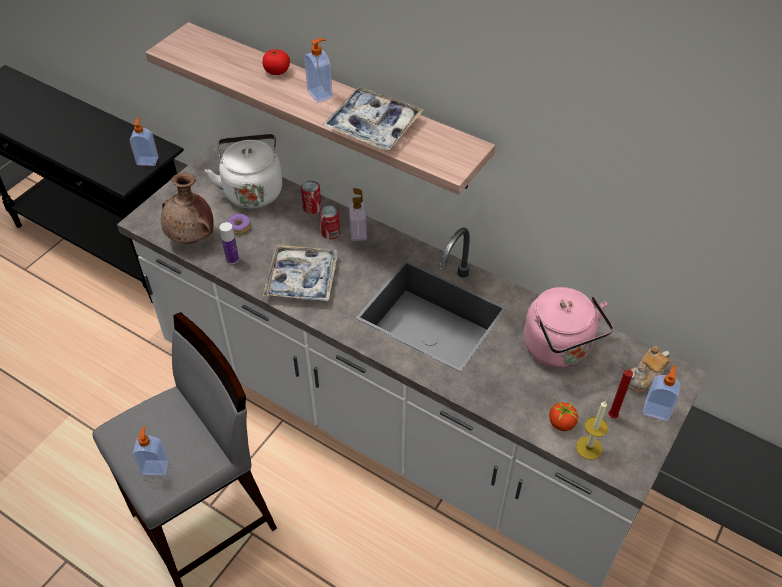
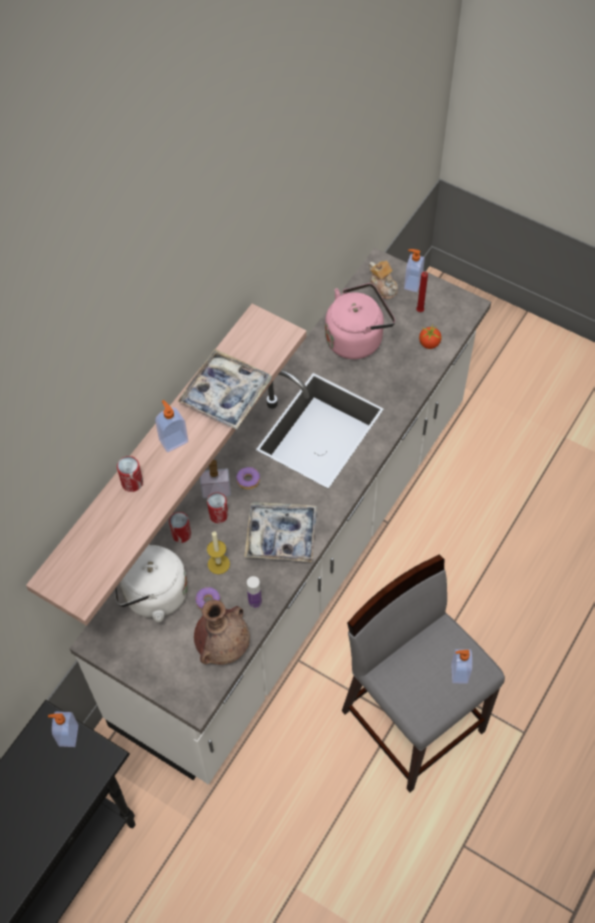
camera: 90 degrees left, 10 degrees up
tomato [263,49,290,75] -> can [117,456,143,492]
candle [576,400,608,460] -> candle moved to [207,531,230,574]
none -> donut [236,467,260,490]

